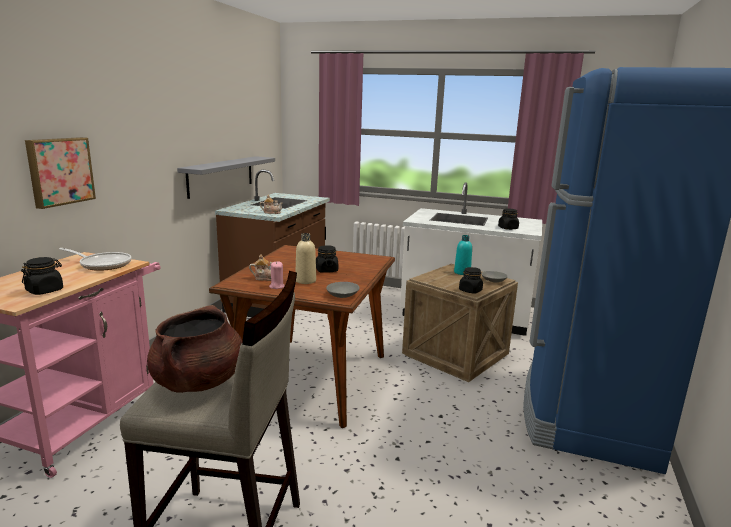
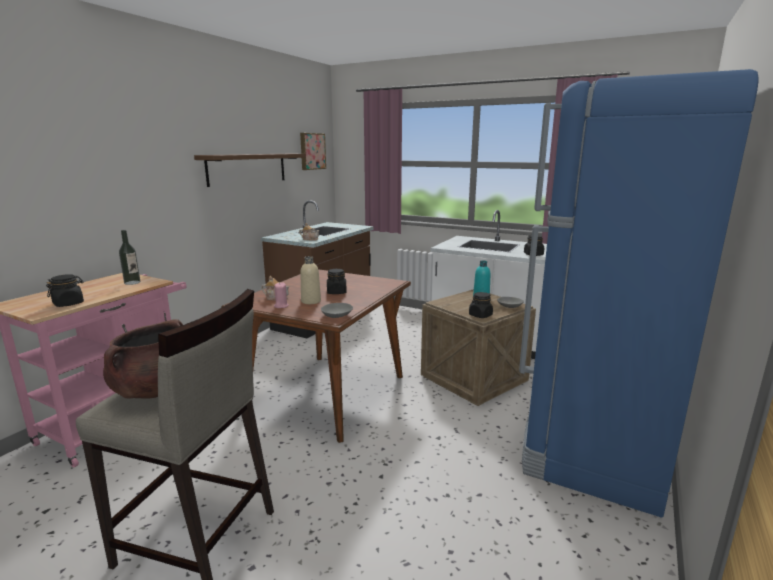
camera: 10 degrees right, 0 degrees up
picture [25,137,96,209] -> picture moved to [300,133,326,170]
frying pan [59,248,131,271] -> bottle [119,230,140,285]
grey shelf [177,156,275,199] -> none
none -> brown shelf [194,154,306,187]

